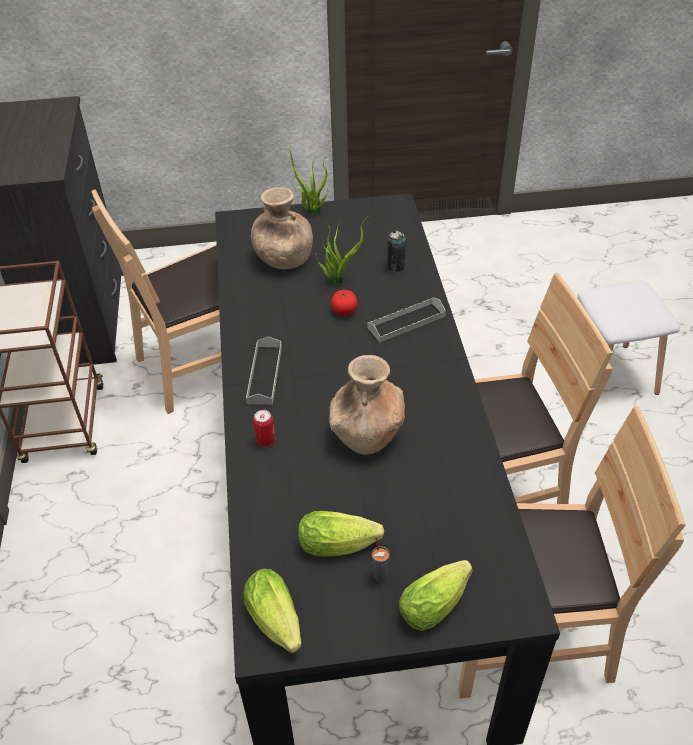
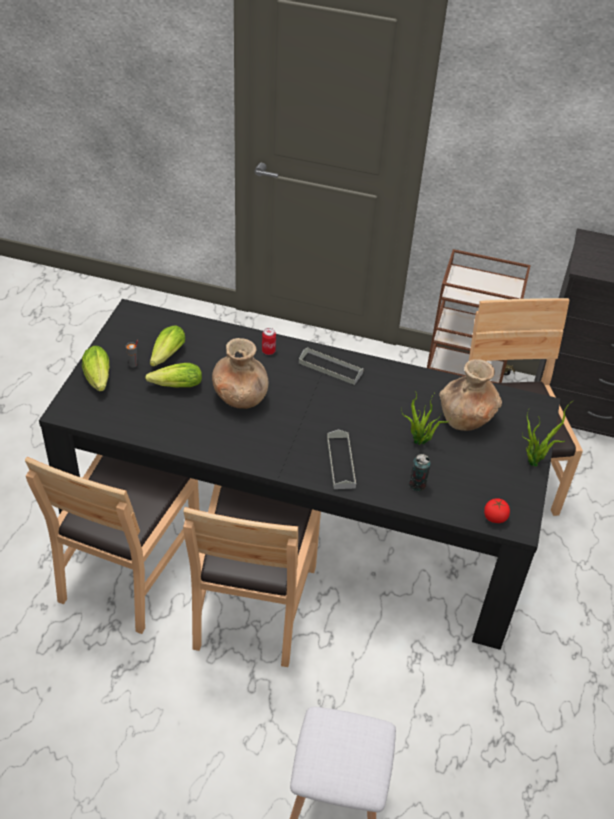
camera: 110 degrees right, 0 degrees up
lettuce [243,569,301,653] -> lettuce moved to [145,363,202,387]
tomato [331,290,358,316] -> tomato moved to [484,498,510,523]

